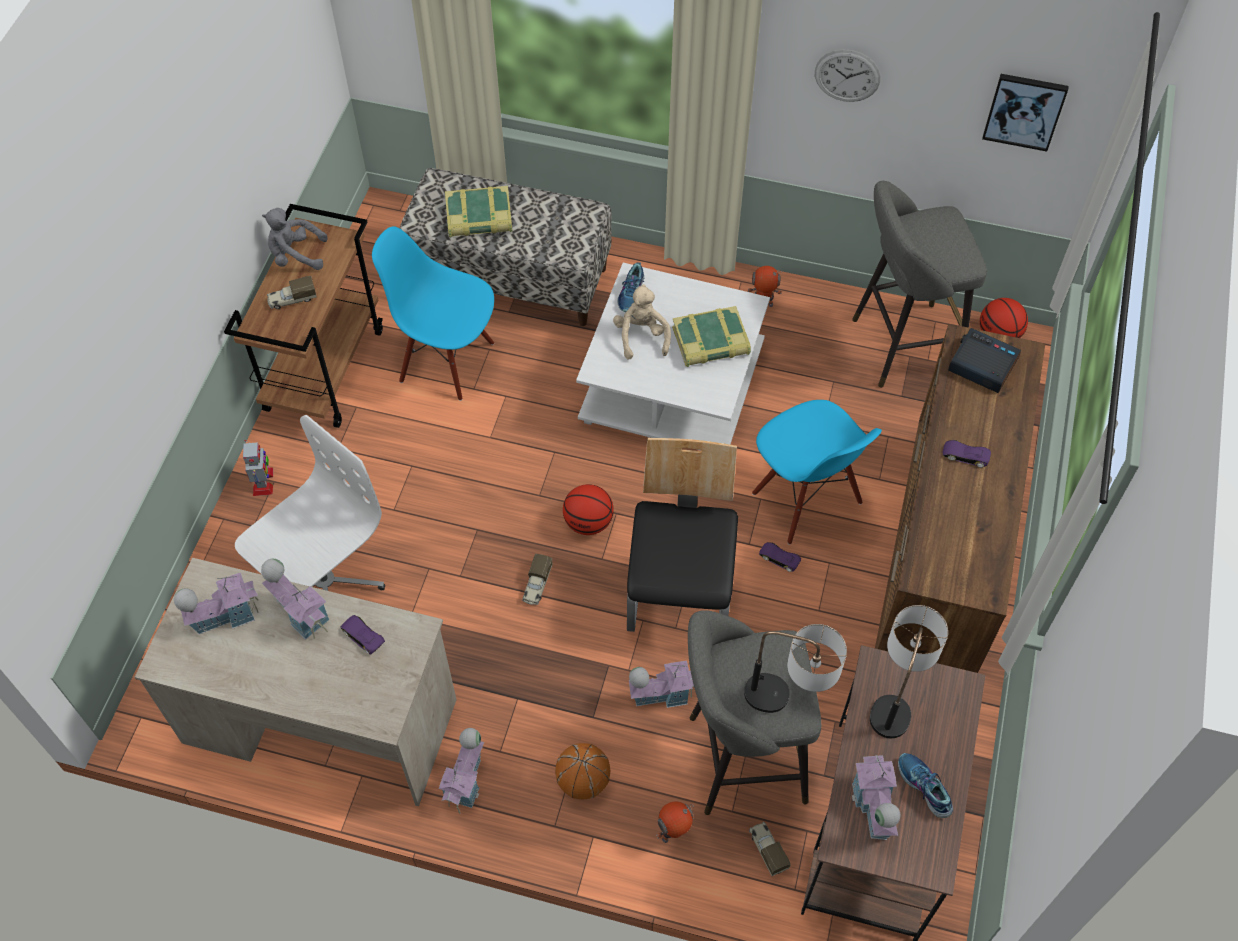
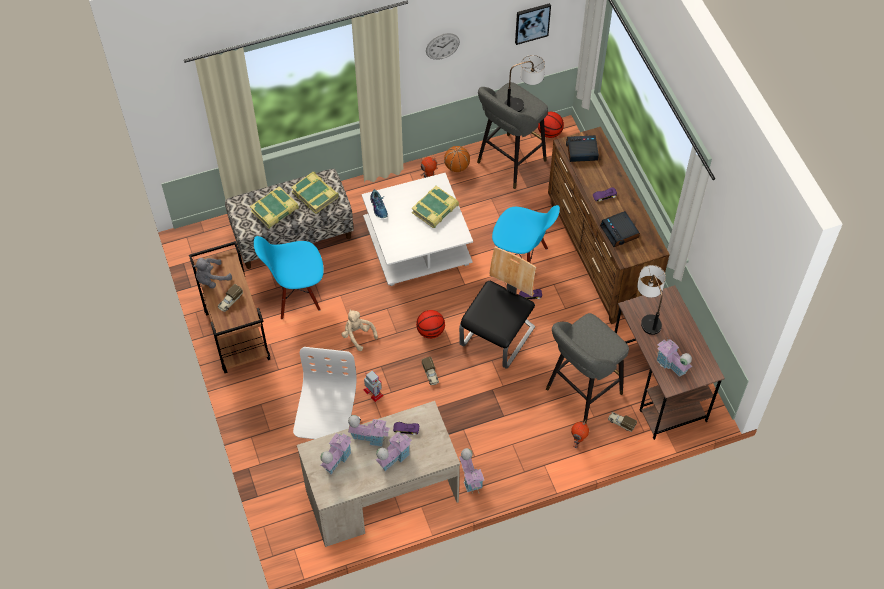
camera: 35 degrees left, 0 degrees up
toy robot [243,440,273,496] -> toy robot moved to [364,370,384,402]
basketball [555,743,610,799] -> basketball moved to [444,146,470,172]
beige plush toy [613,284,671,360] -> beige plush toy moved to [341,310,378,351]
chair [627,438,738,632] -> chair turned 60 degrees clockwise [459,247,536,369]
toy house [629,661,694,708] -> toy house moved to [376,432,412,471]
table lamp [744,624,847,713] -> table lamp moved to [504,55,545,112]
shoe [898,753,953,818] -> none
none -> book [291,172,339,214]
none -> alarm clock [600,211,640,247]

